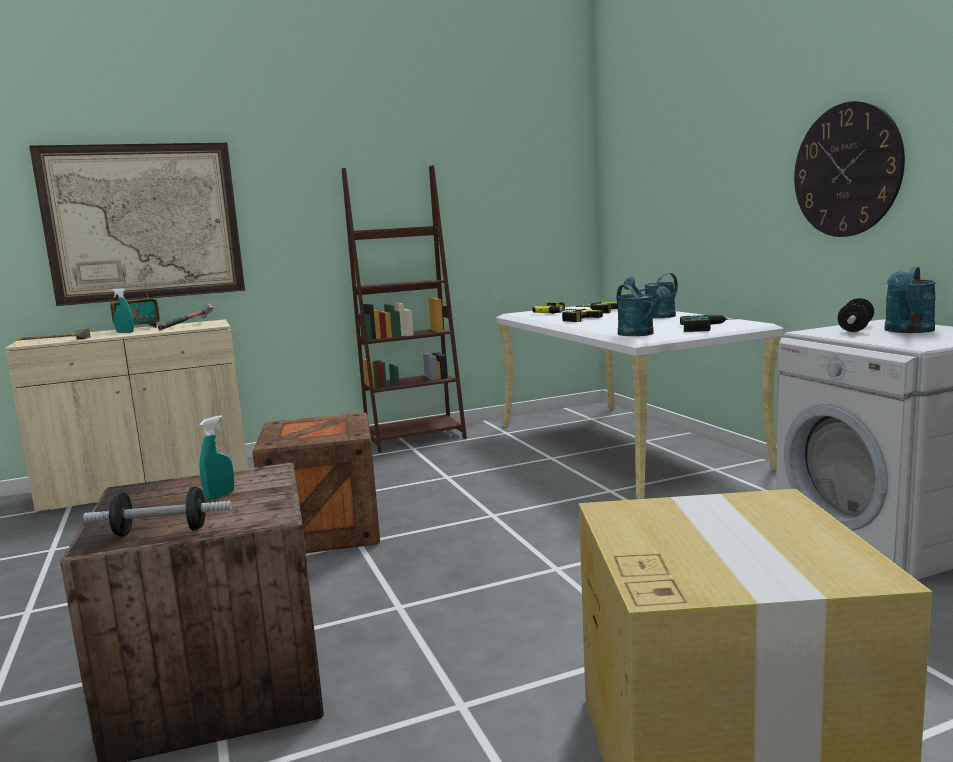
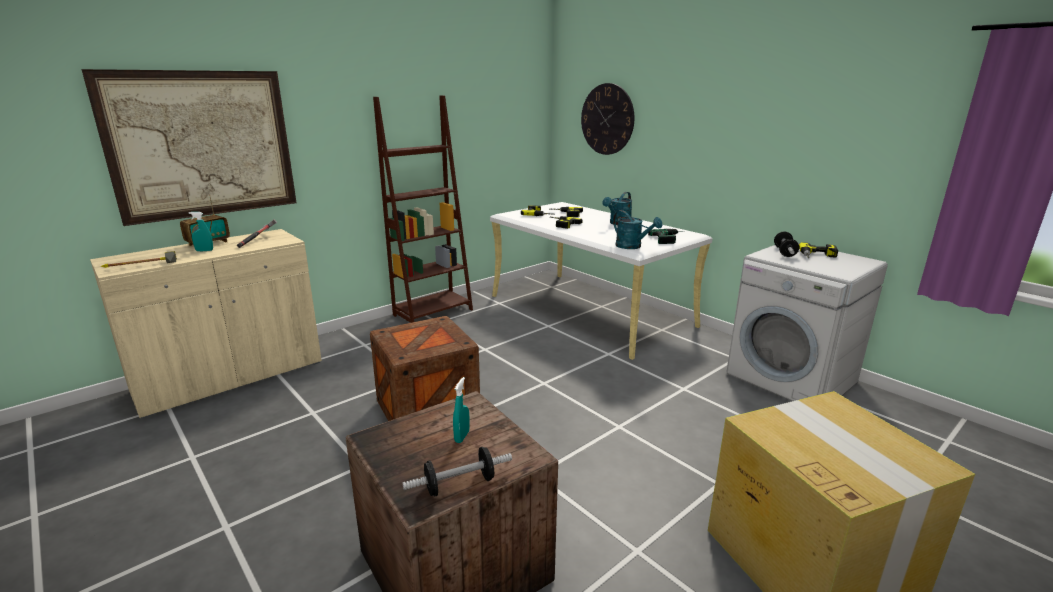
camera: 20 degrees left, 10 degrees up
wall clock [794,101,905,237] -> wall clock moved to [581,83,634,155]
turquoise watering can [884,267,936,333] -> power drill [799,242,838,258]

